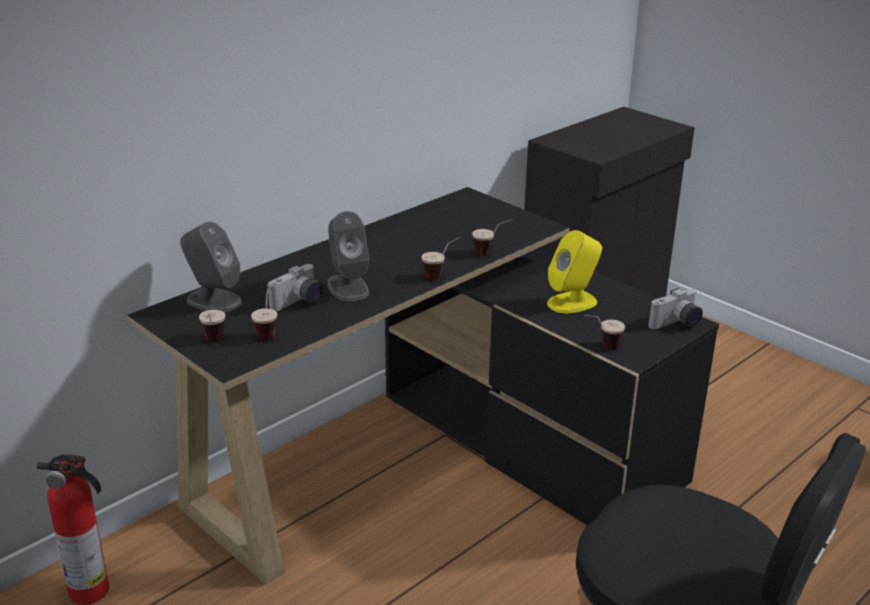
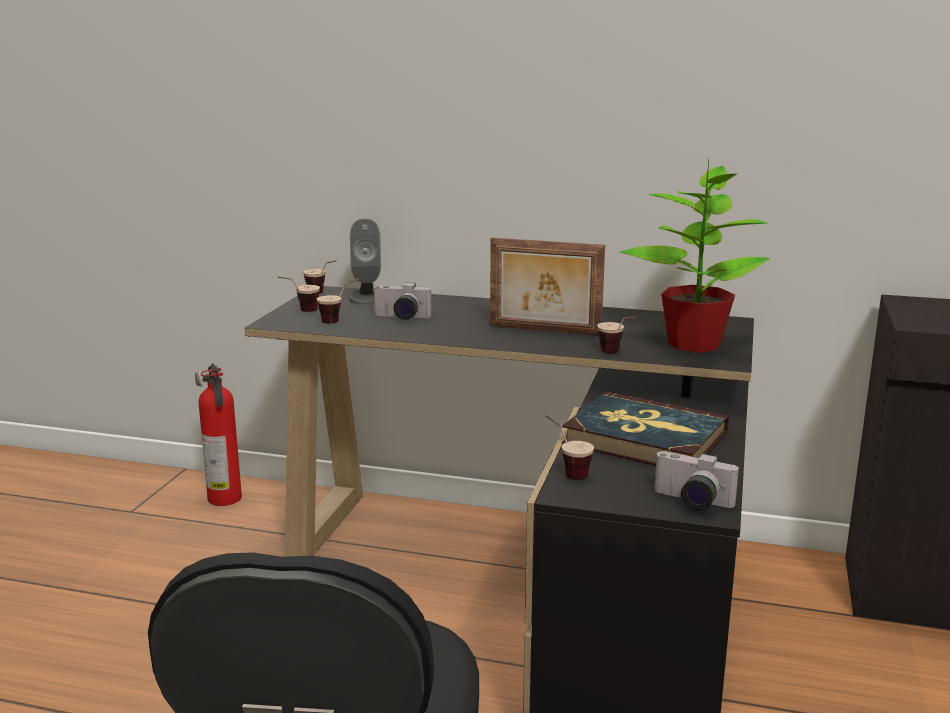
camera: 60 degrees right, 10 degrees down
grey speaker [327,211,369,301] -> none
cup [422,237,461,280] -> cup moved to [303,260,337,294]
yellow speaker [547,230,602,314] -> book [562,392,729,466]
none -> picture frame [490,238,605,336]
none -> potted plant [620,158,770,353]

